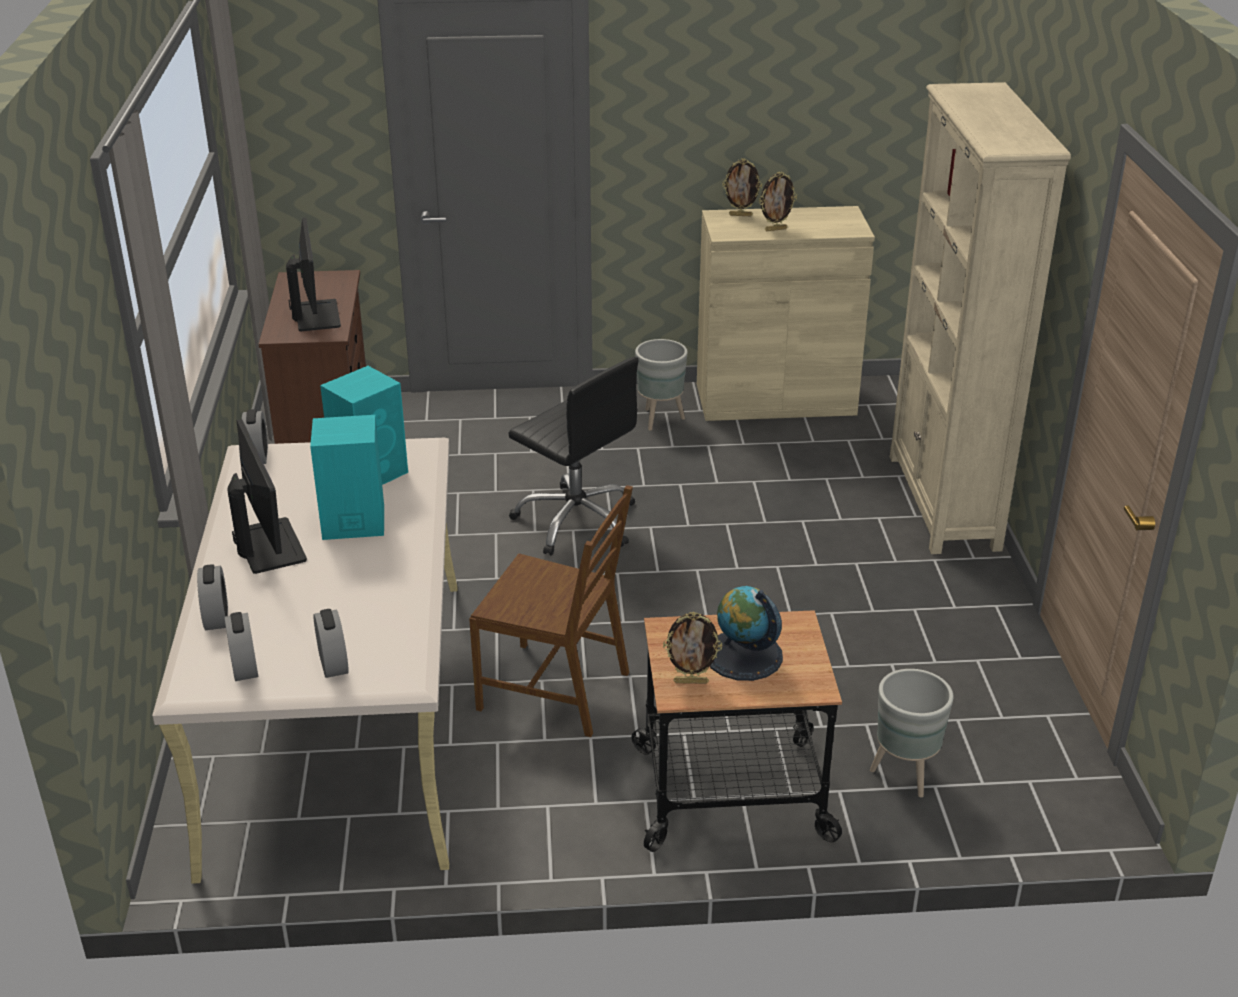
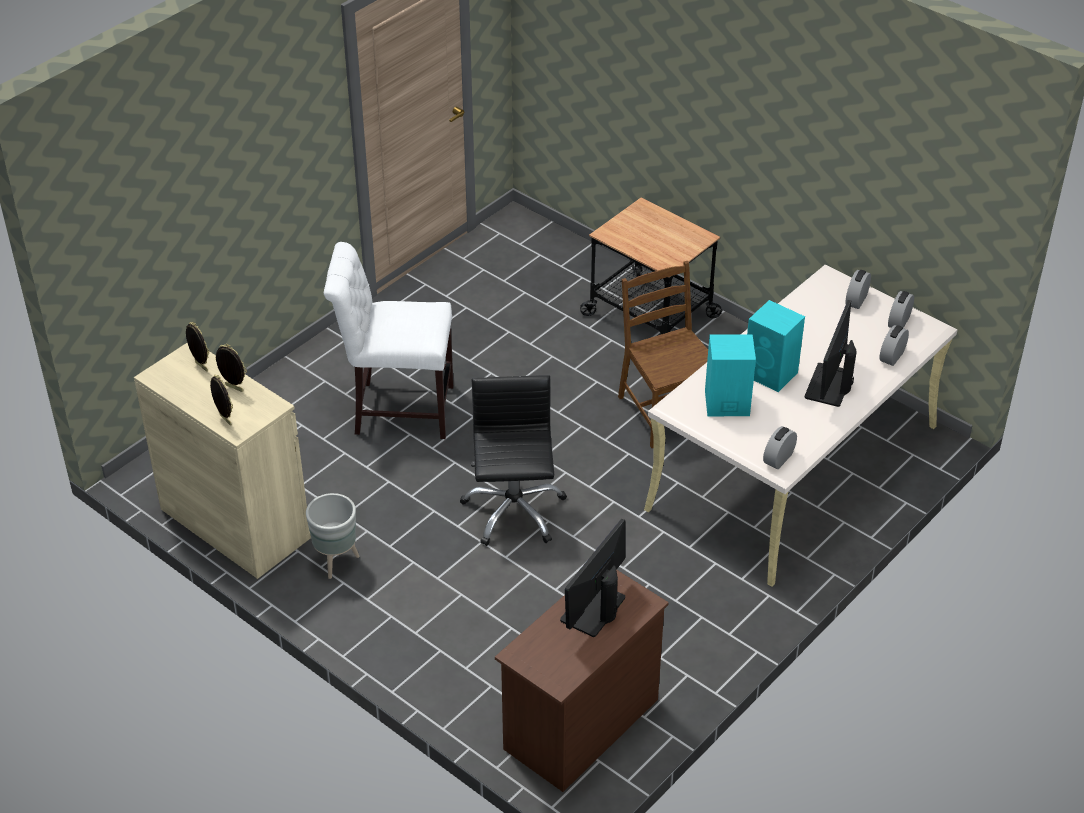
camera: 135 degrees left, 10 degrees up
picture frame [663,612,722,684] -> picture frame moved to [186,322,209,372]
globe [710,586,783,681] -> none
grey planter [870,669,954,797] -> none
beige bookcase [890,82,1071,554] -> none
none -> white chair [324,242,454,439]

